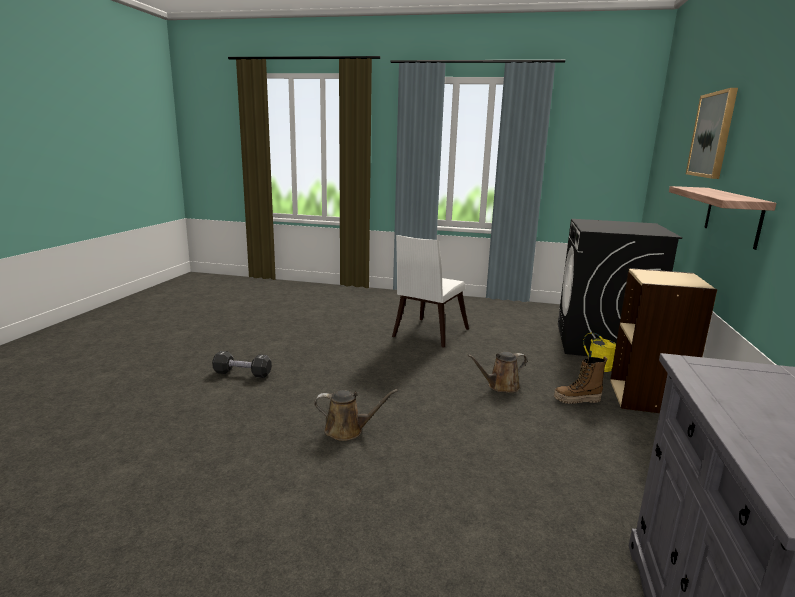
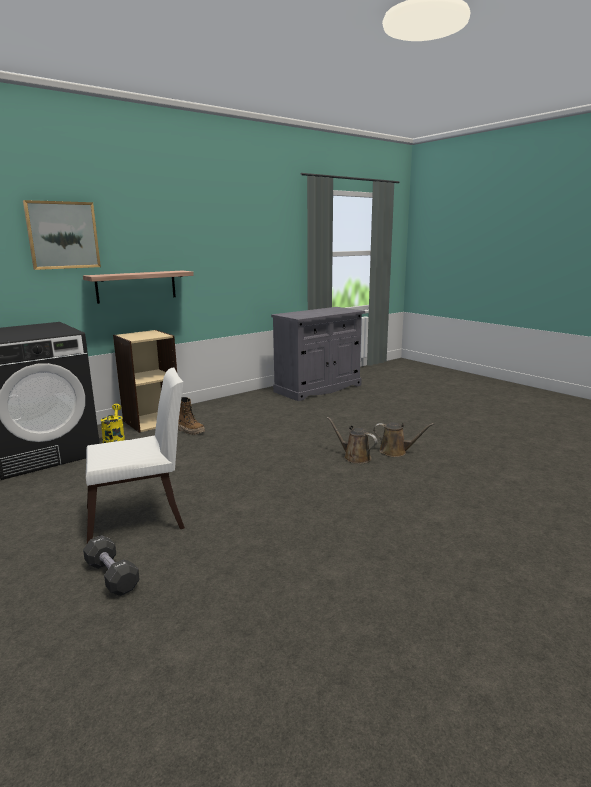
camera: 140 degrees left, 0 degrees up
black dumbbell [212,351,272,378] -> black dumbbell moved to [83,535,140,596]
brown watering can [467,352,527,393] -> brown watering can moved to [373,422,434,457]

